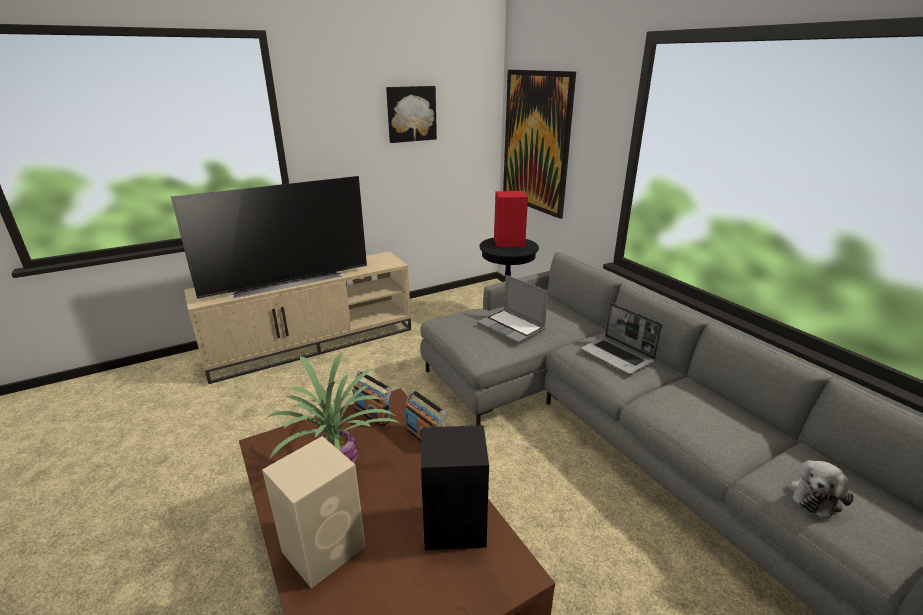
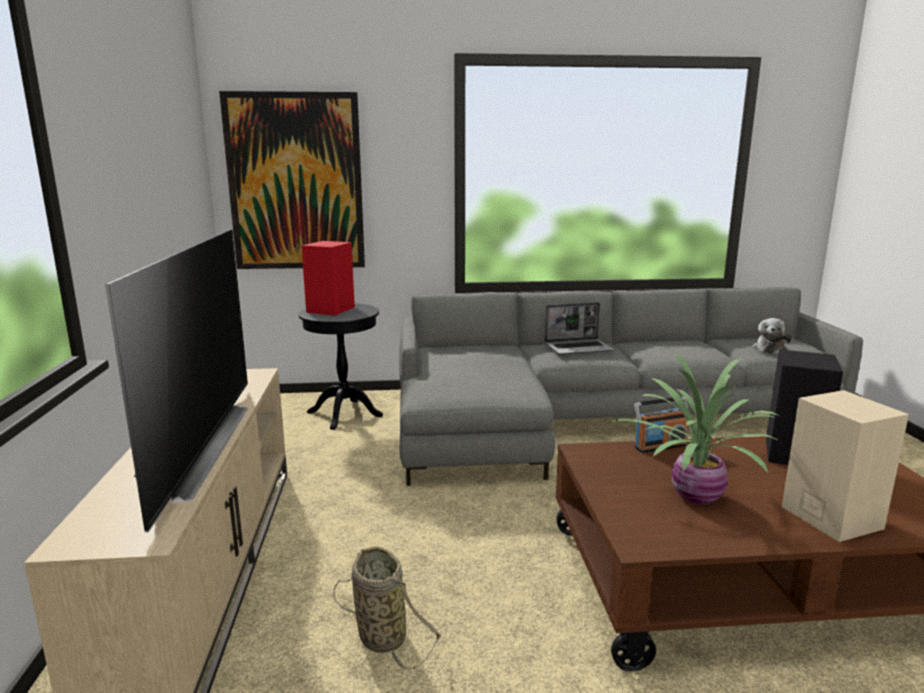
camera: 65 degrees left, 10 degrees down
radio [352,371,392,427] -> none
picture [386,86,437,143] -> none
laptop [478,275,548,344] -> none
plush toy [788,460,854,519] -> plush toy turned 45 degrees clockwise [752,318,791,354]
none -> basket [333,546,441,669]

